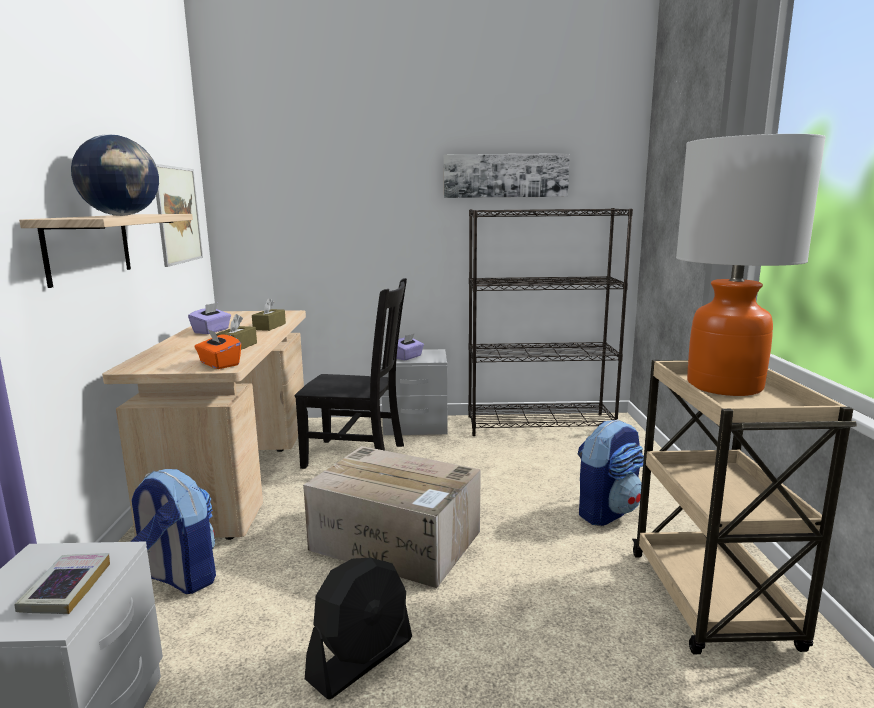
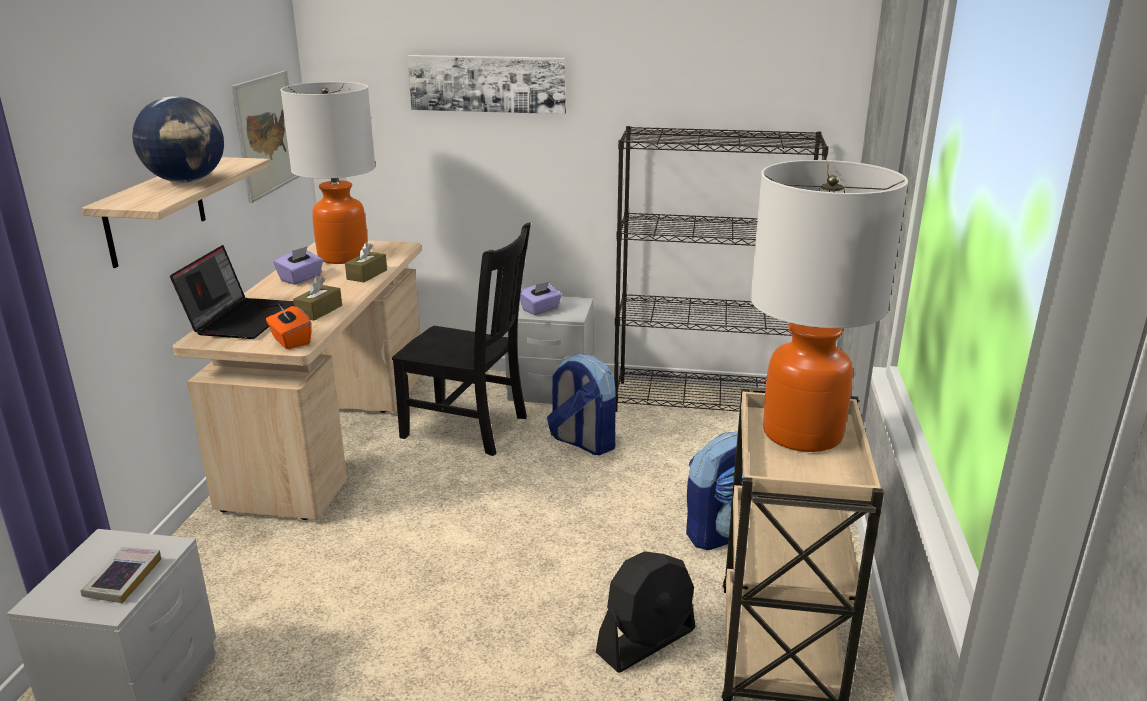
camera: 10 degrees right, 10 degrees up
backpack [131,469,216,594] -> backpack moved to [547,354,616,455]
cardboard box [303,446,481,588] -> none
black fan [305,558,412,700] -> black fan moved to [596,551,695,673]
picture [444,153,570,198] -> picture moved to [407,55,566,114]
none -> laptop [170,245,294,339]
none -> table lamp [281,82,375,264]

